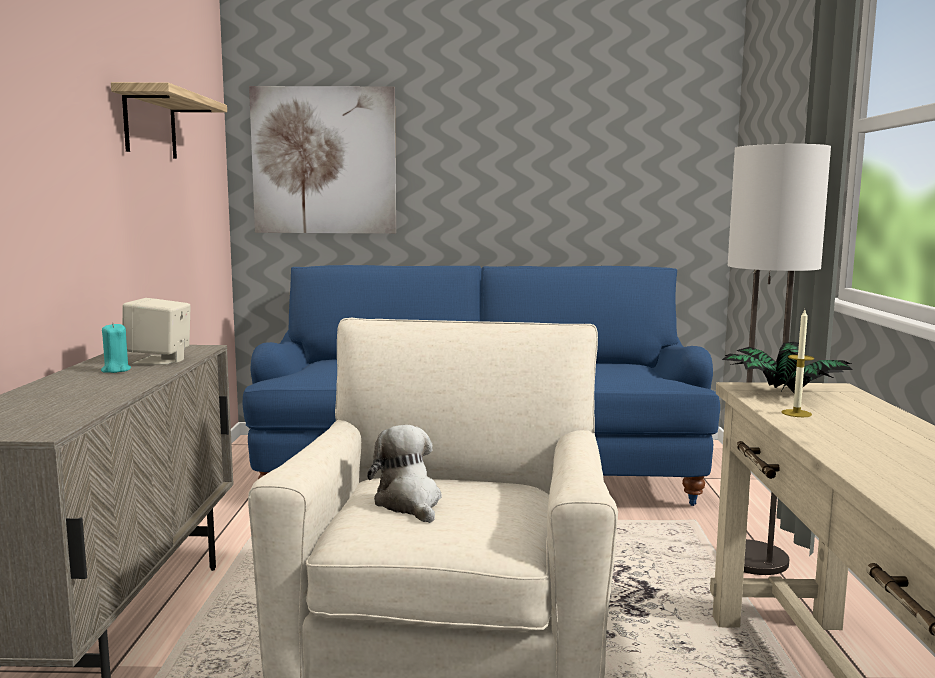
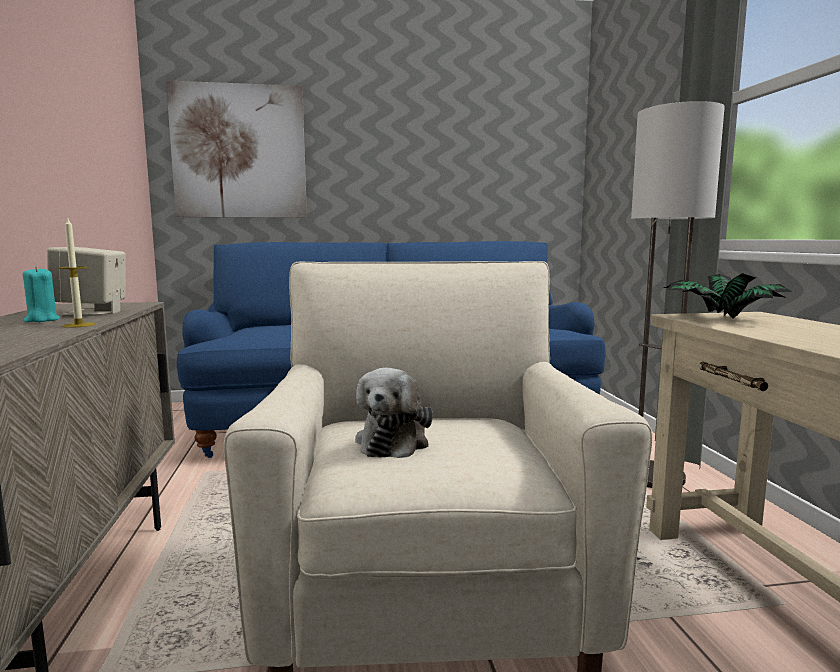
camera: 10 degrees left, 0 degrees up
shelf [111,82,227,159] -> none
plush toy [367,425,441,523] -> plush toy turned 135 degrees counterclockwise [355,368,433,458]
candle [782,310,814,417] -> candle moved to [58,217,95,328]

